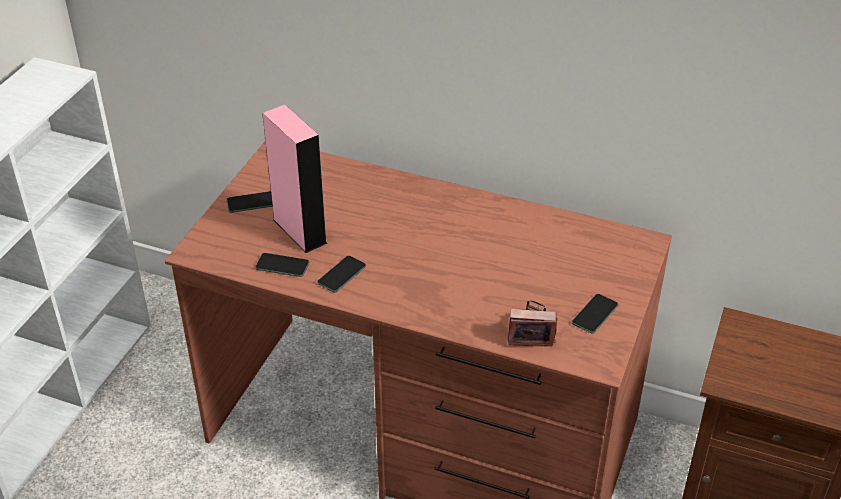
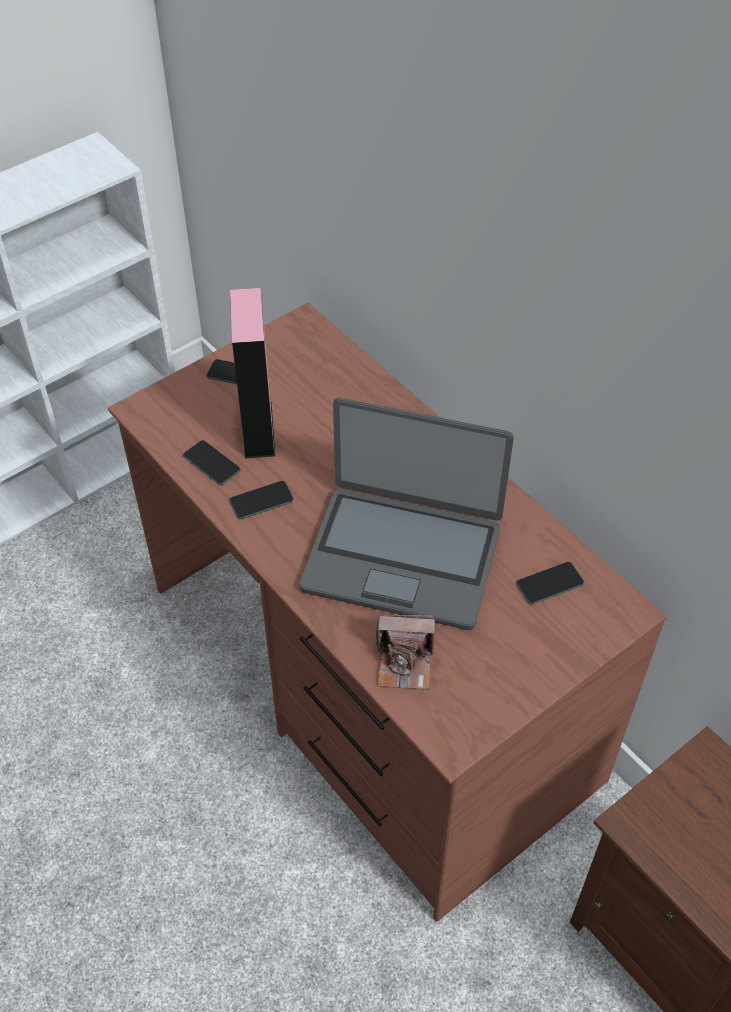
camera: 30 degrees right, 10 degrees up
camera [508,300,558,347] -> camera turned 150 degrees clockwise [375,615,435,690]
phone [572,294,618,333] -> phone moved to [516,562,584,605]
none -> laptop [300,398,514,630]

